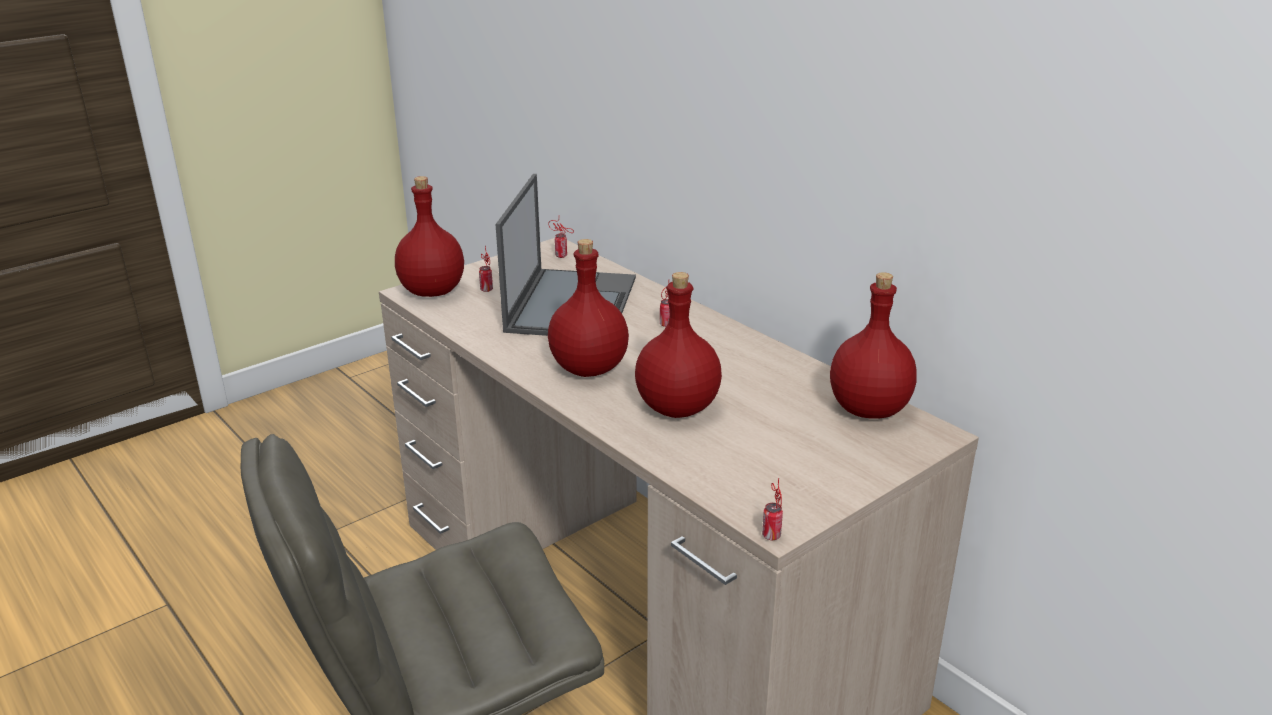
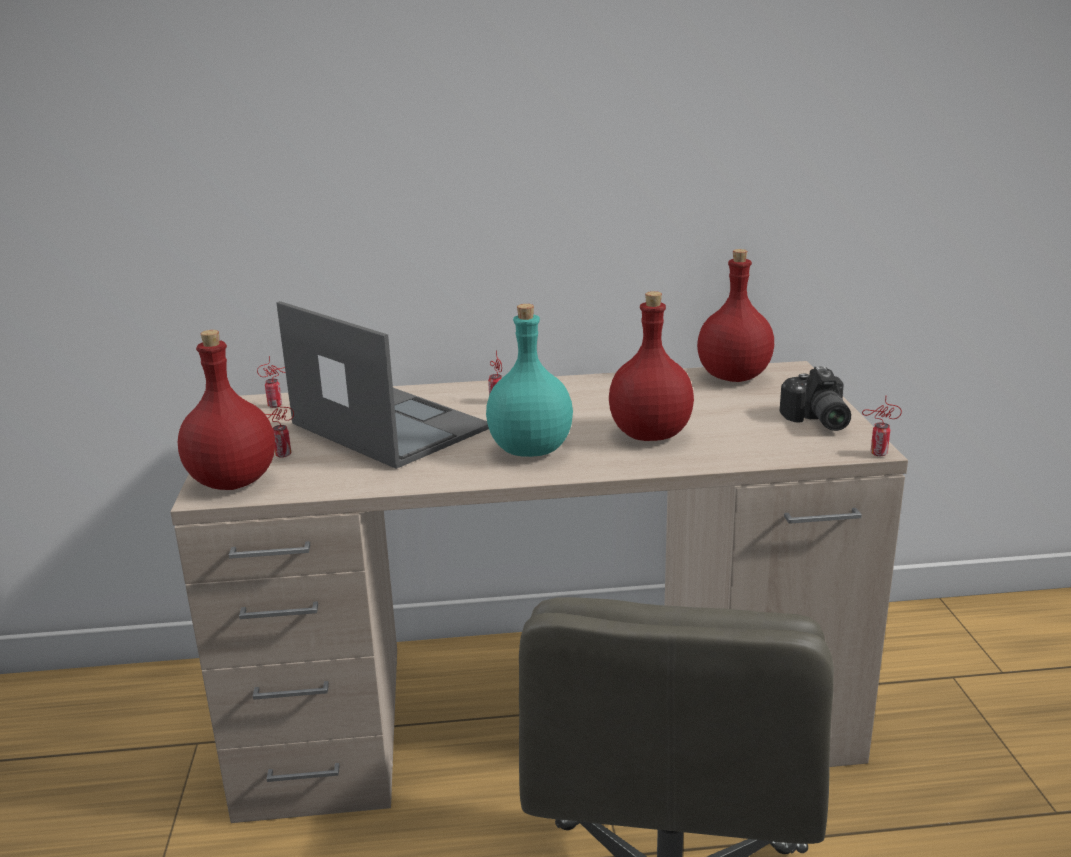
camera: 55 degrees left, 5 degrees down
red bottle [548,239,629,377] -> turquoise bottle [486,304,573,457]
none -> camera [780,366,851,431]

